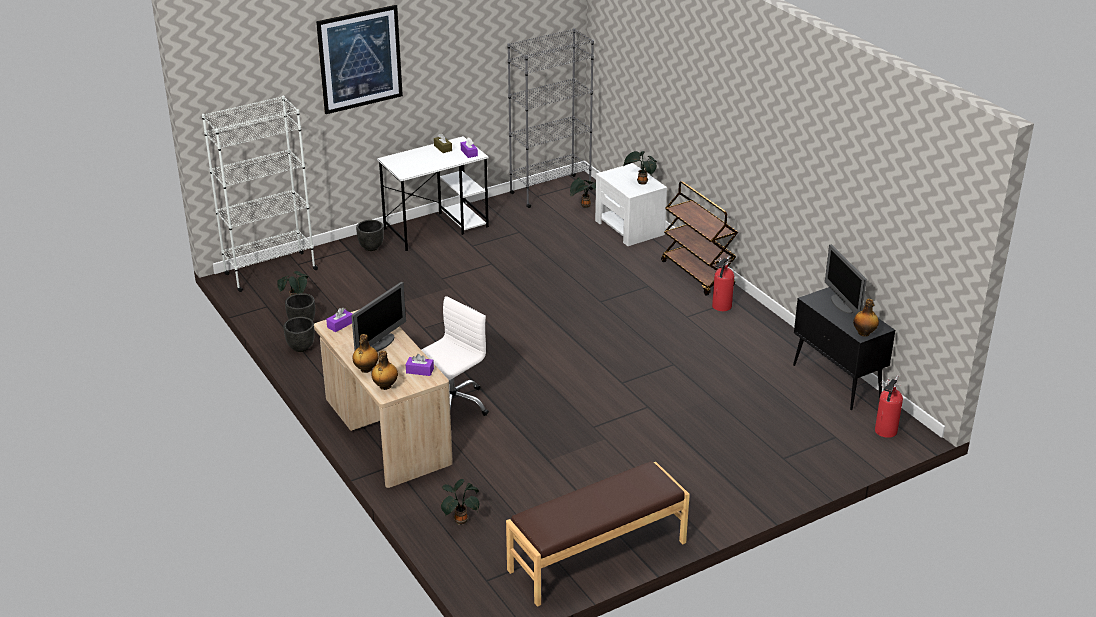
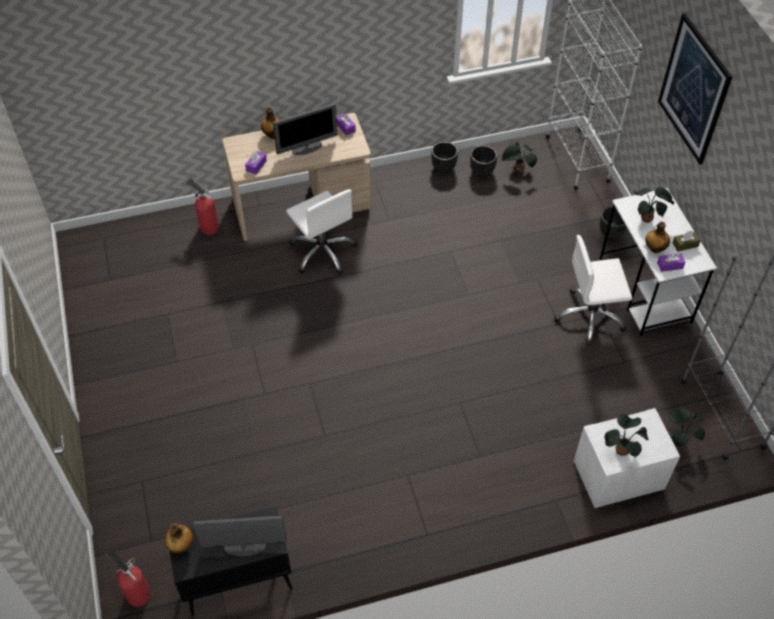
camera: 105 degrees right, 20 degrees up
monitor [351,282,406,352] -> monitor turned 75 degrees counterclockwise [273,103,337,155]
bottle [371,351,398,390] -> bottle moved to [645,222,670,253]
potted plant [441,479,480,525] -> potted plant moved to [634,187,674,223]
brown bench [506,461,690,607] -> none
brown cart [661,181,738,296] -> none
fire extinguisher [712,255,734,311] -> fire extinguisher moved to [186,178,219,235]
none -> white office chair [554,235,632,346]

